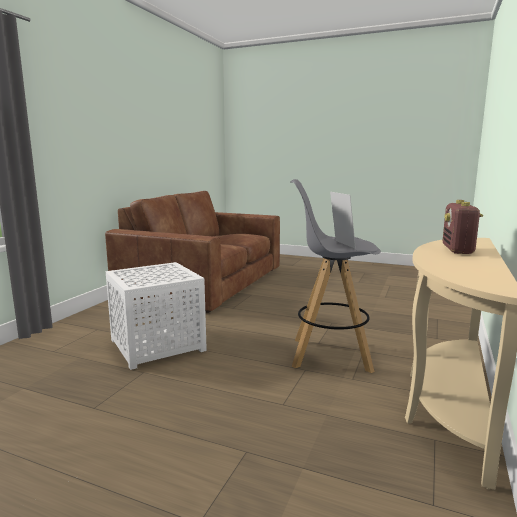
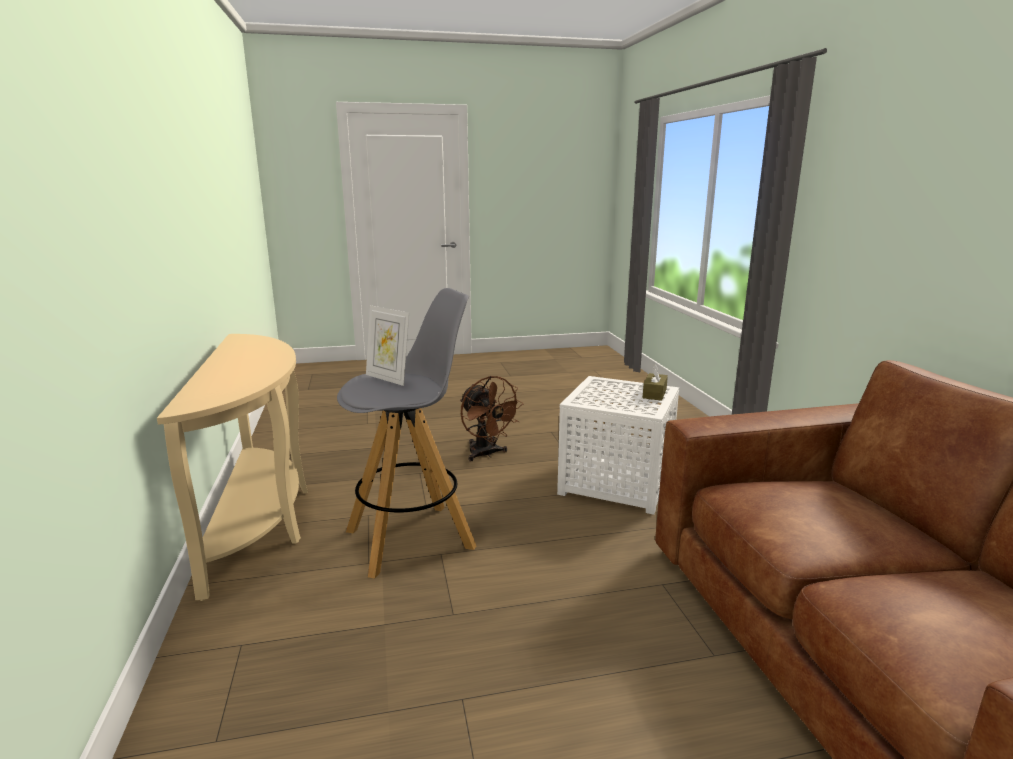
camera: 145 degrees right, 5 degrees up
radio [443,200,483,254] -> none
none -> brown fan [460,376,524,461]
none -> brown tissue box [643,364,668,401]

